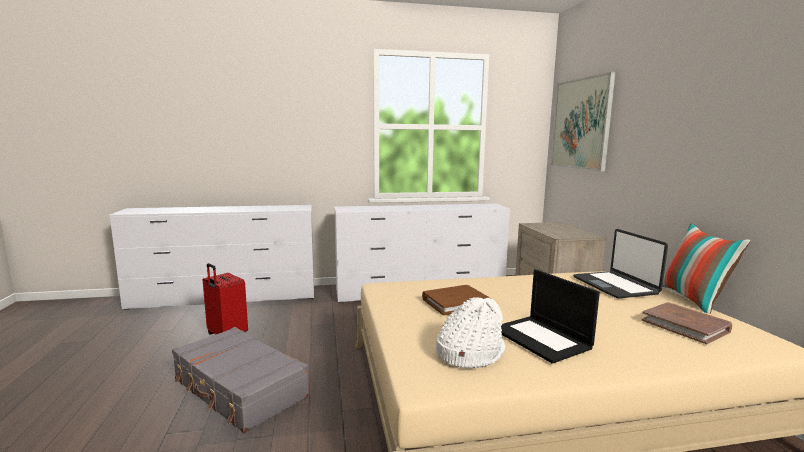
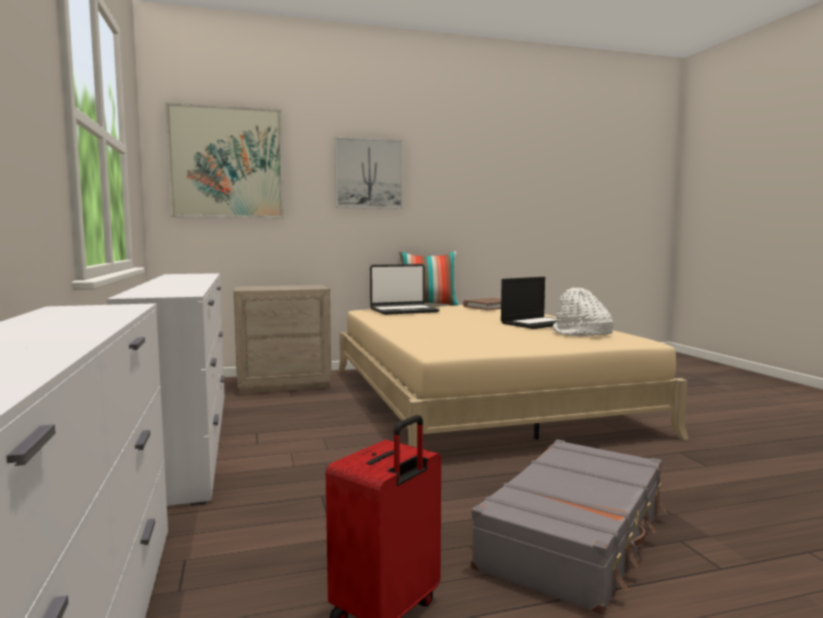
camera: 95 degrees left, 5 degrees down
brown book [422,285,491,315] -> none
none -> picture [335,137,403,209]

